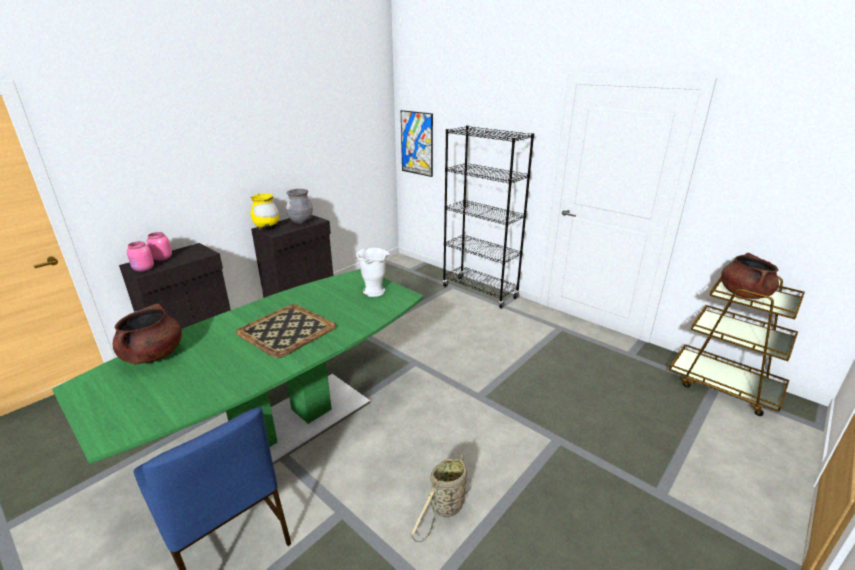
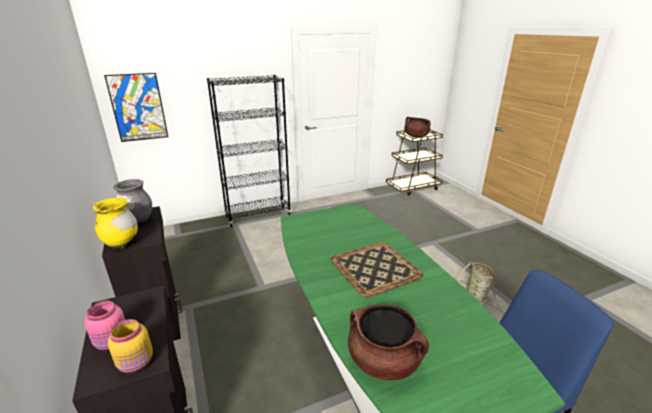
camera: 65 degrees left, 0 degrees up
pink jar [127,241,154,272] -> yellow jar [108,319,153,373]
white vase [356,248,390,297] -> none

